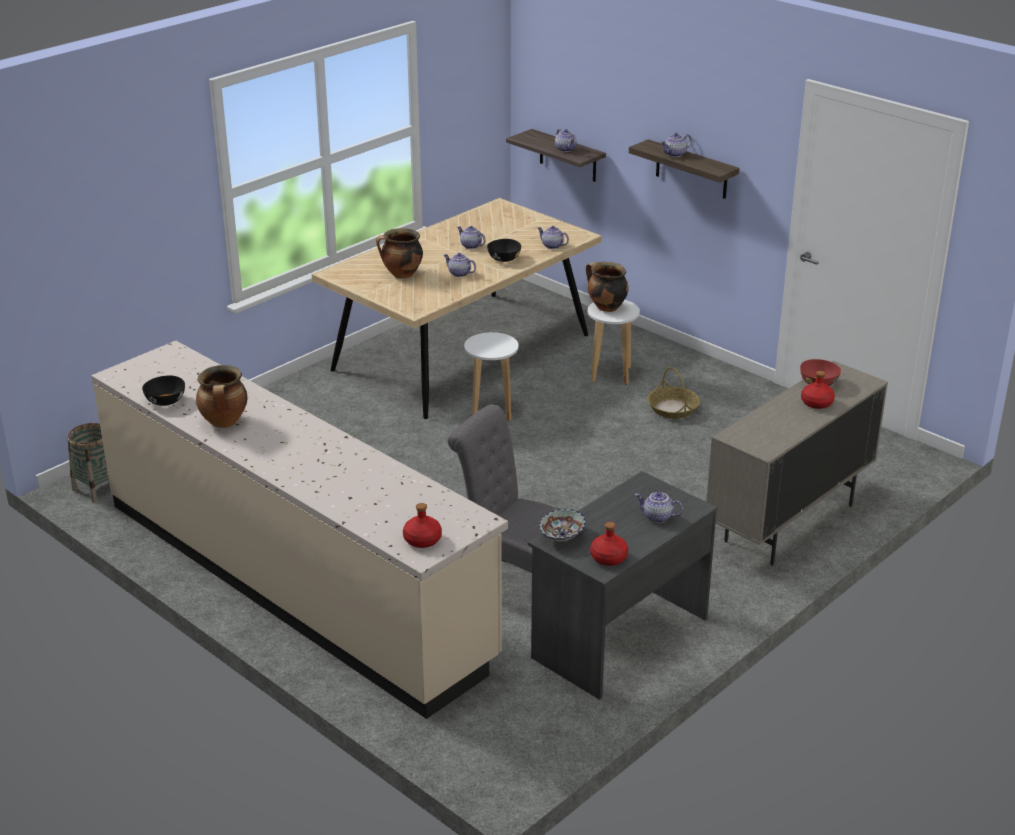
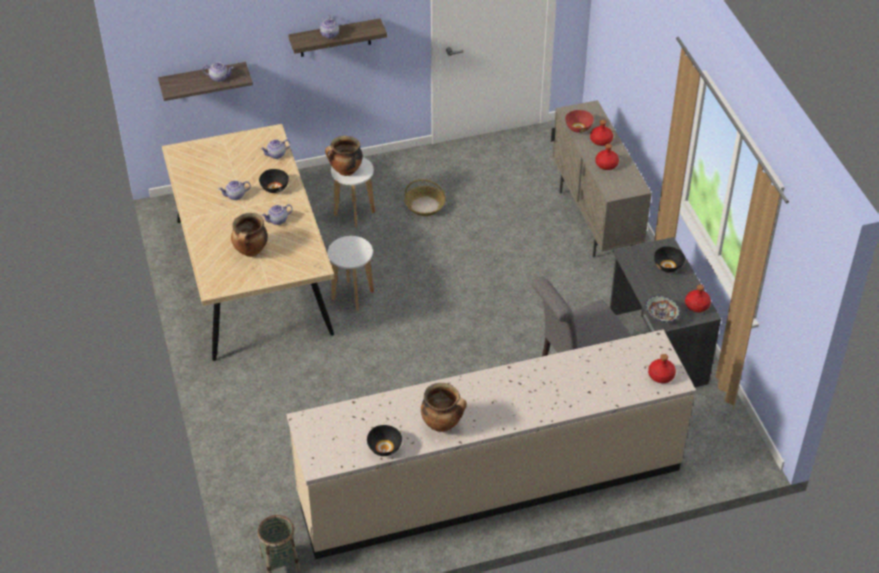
camera: 60 degrees left, 15 degrees up
teapot [635,492,683,523] -> black bowl [654,247,685,272]
none -> red bottle [595,144,619,170]

